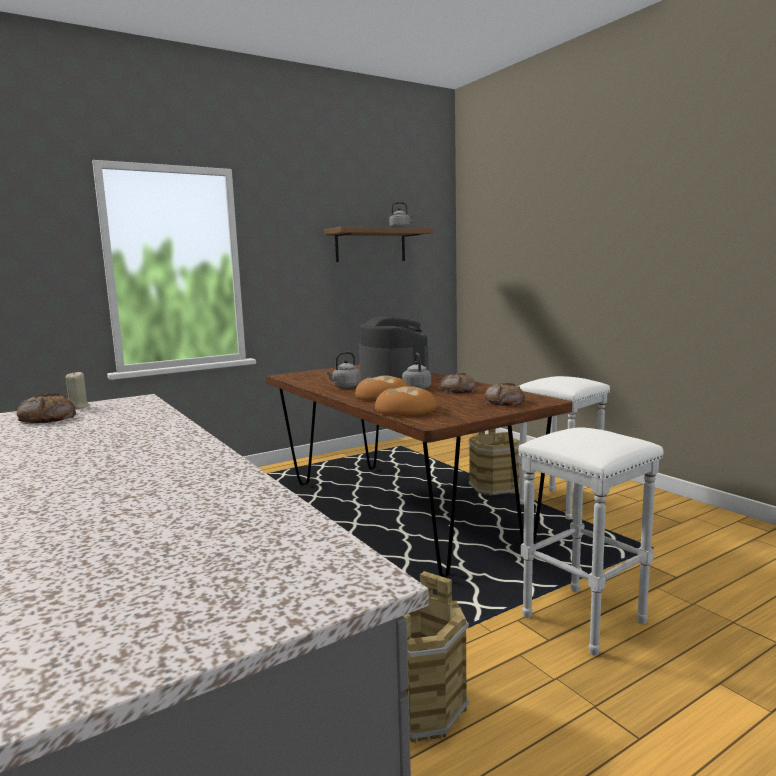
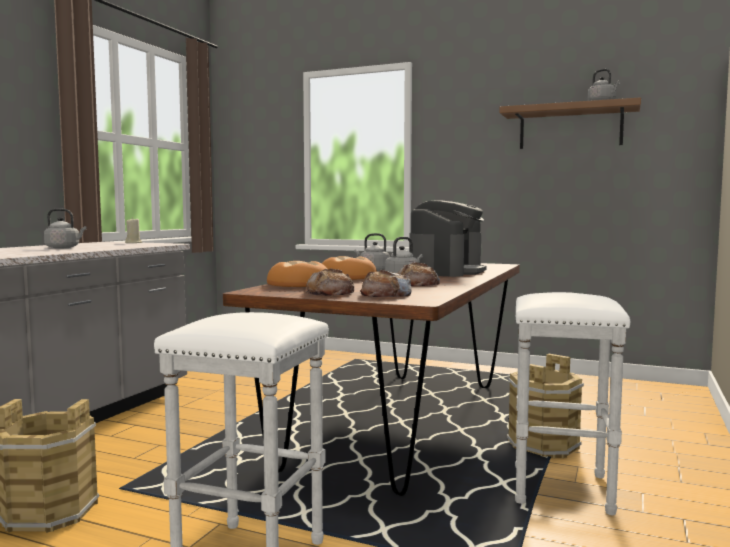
camera: 55 degrees right, 5 degrees down
bread [16,393,76,424] -> bread moved to [304,269,354,296]
none -> grey kettle [44,208,86,248]

